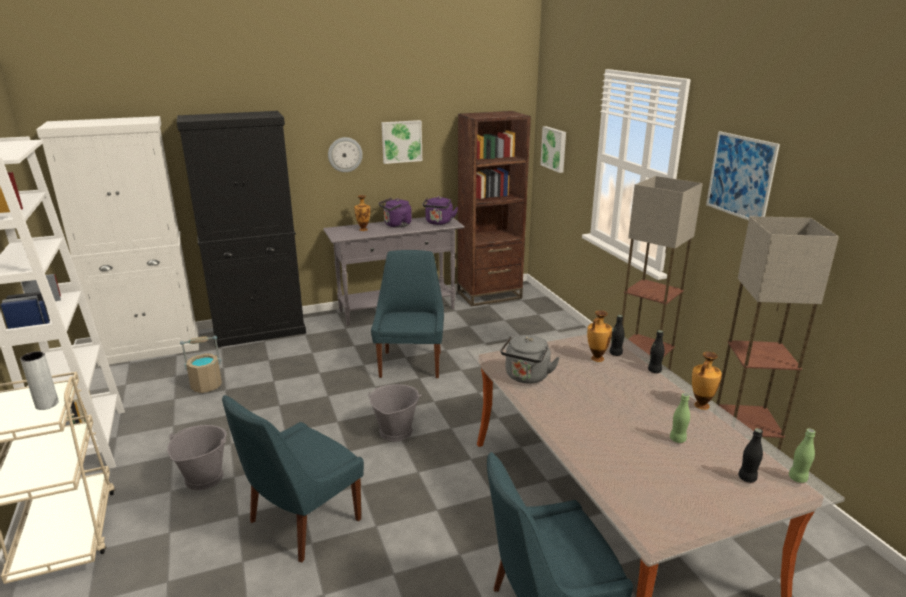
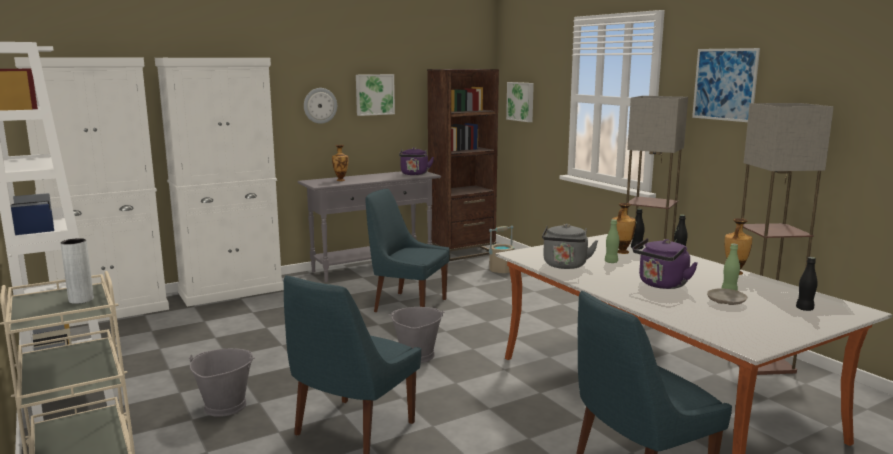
camera: 10 degrees left, 10 degrees down
black cabinet [177,111,306,348] -> white cabinet [155,58,284,307]
beige bucket [180,336,222,393] -> beige bucket moved to [489,226,514,273]
blue chair [371,250,444,378] -> blue chair turned 60 degrees counterclockwise [365,189,450,312]
purple kettle [379,198,412,227] -> purple kettle moved to [633,238,698,289]
green bottle [789,429,816,483] -> green bottle moved to [605,219,619,263]
none -> beige plate [707,288,747,305]

